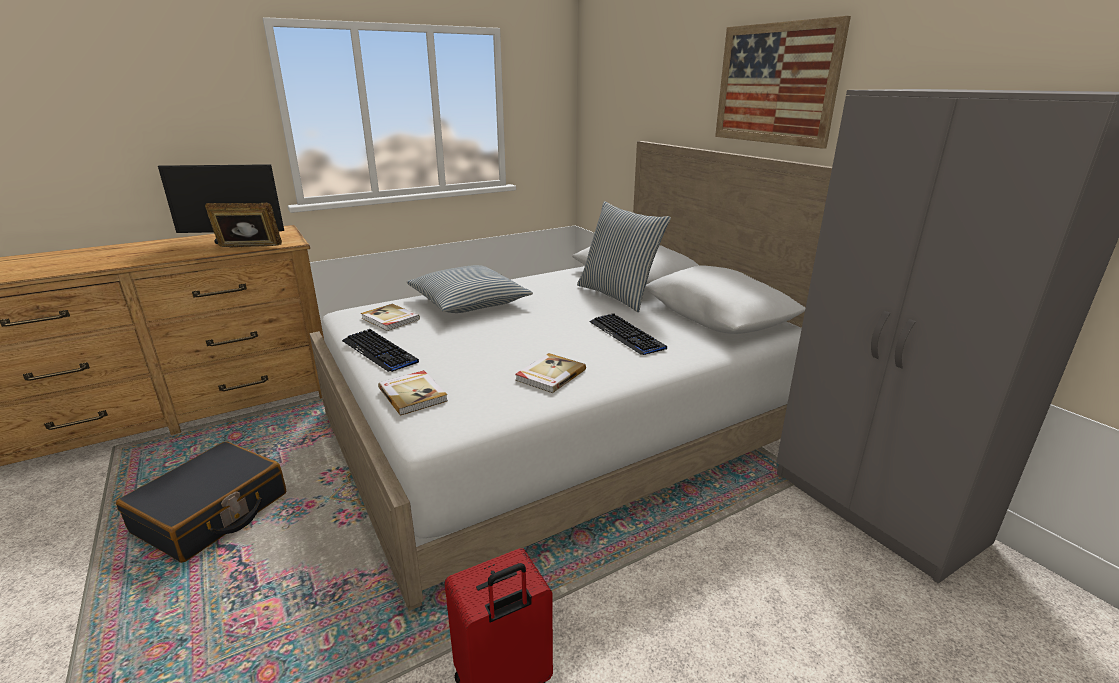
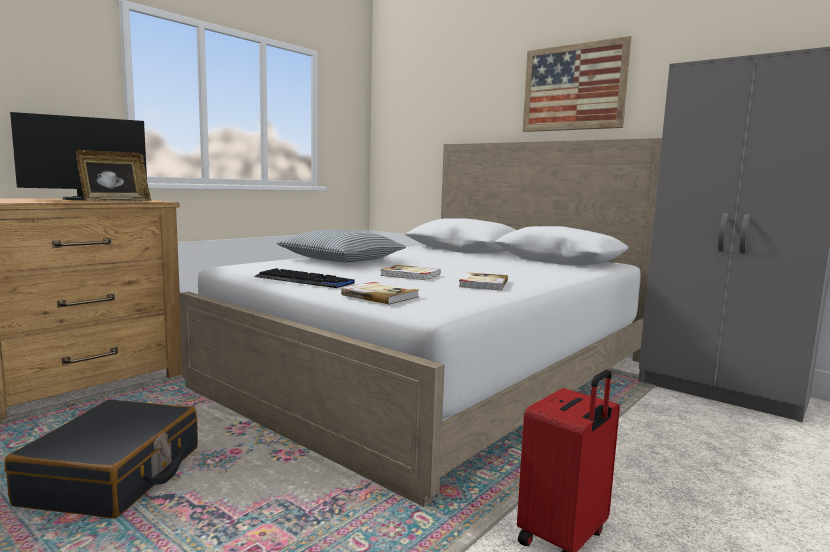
camera: 20 degrees left, 15 degrees down
picture frame [205,203,282,247] -> picture frame turned 150 degrees clockwise [76,150,151,202]
book [361,304,420,331] -> book moved to [380,265,441,280]
pillow [577,201,671,312] -> none
keyboard [589,313,667,355] -> none

